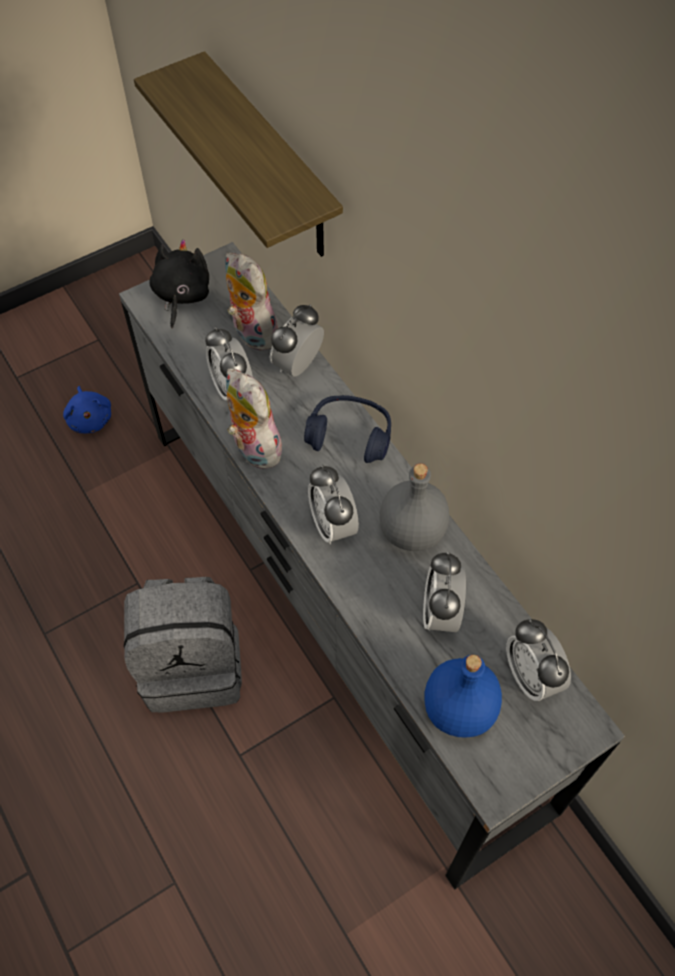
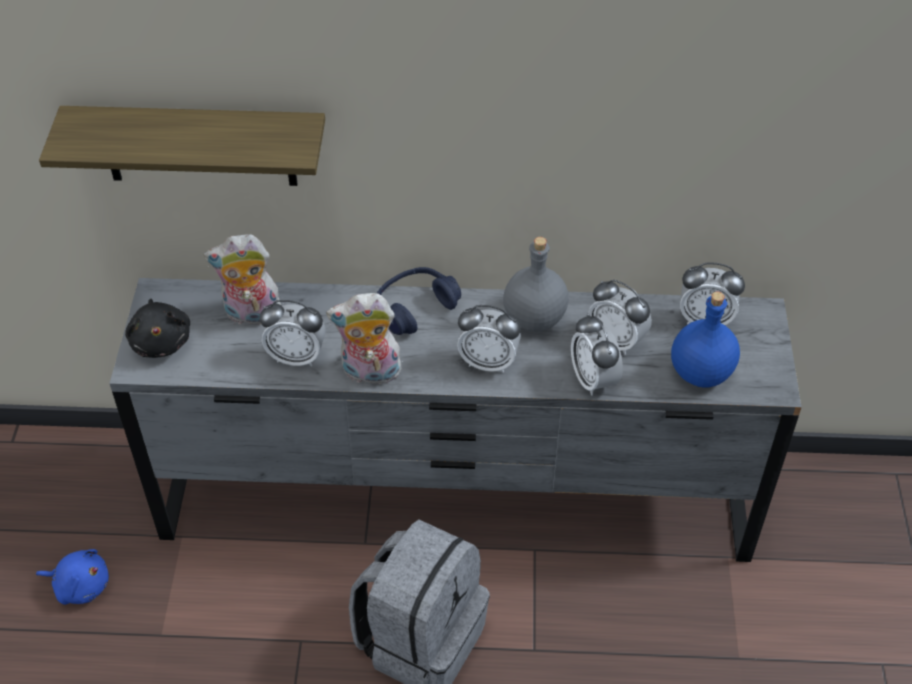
camera: 55 degrees left, 10 degrees down
black plush toy [149,239,209,329] -> black plush toy turned 150 degrees counterclockwise [125,299,190,358]
alarm clock [270,304,324,377] -> alarm clock moved to [571,314,623,396]

